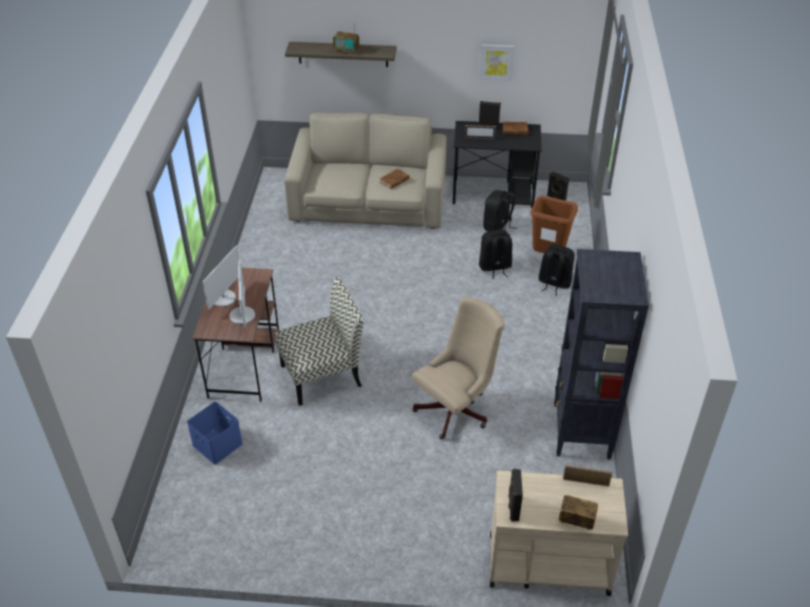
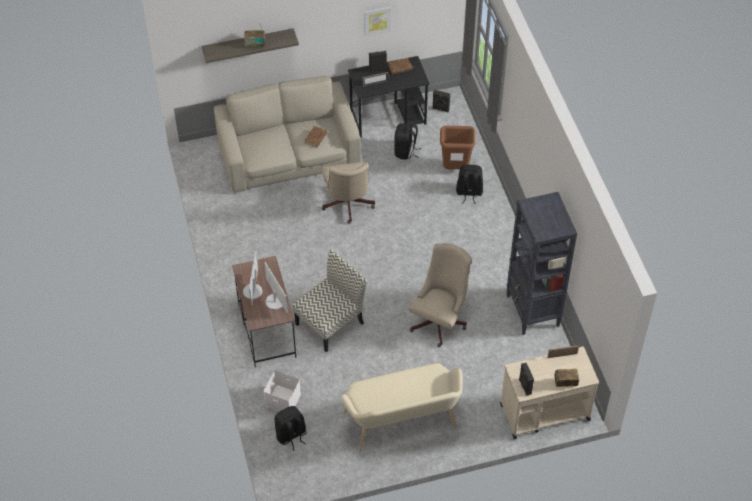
camera: 20 degrees left, 10 degrees up
blue storage box [187,402,243,465] -> white storage box [263,370,301,412]
black backpack [479,230,512,279] -> black backpack moved to [275,406,307,451]
none -> beige office chair [322,162,375,224]
none -> beige bench [341,363,463,452]

